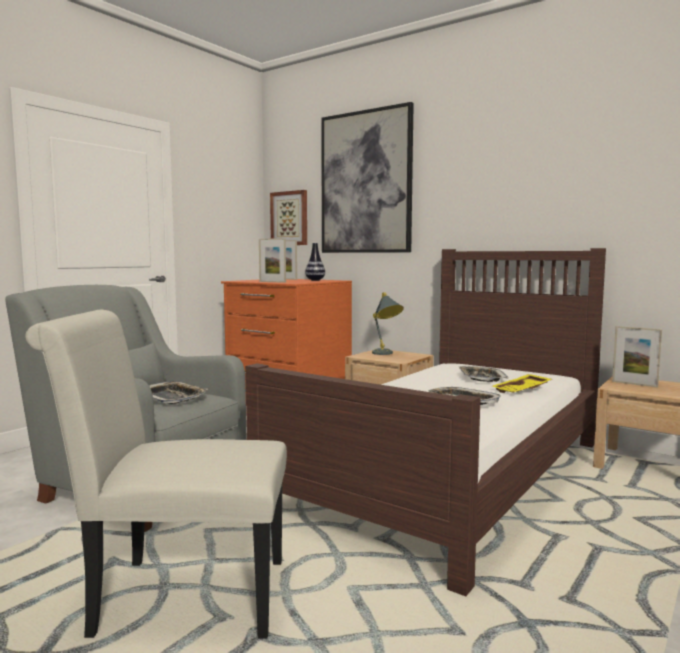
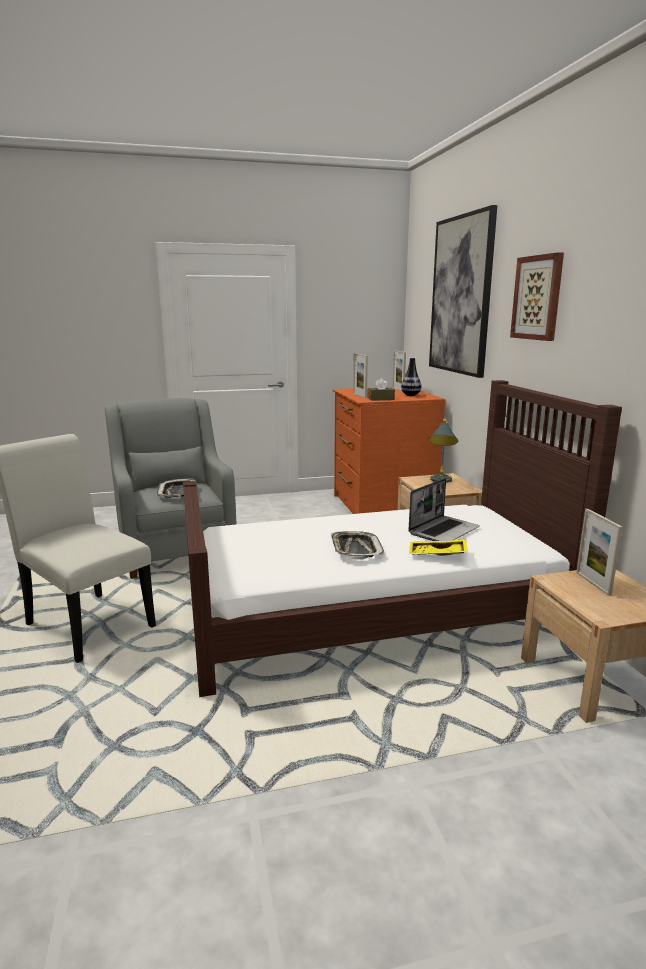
camera: 40 degrees right, 10 degrees up
picture [270,190,307,245] -> picture moved to [510,252,564,341]
tray [458,366,508,382] -> laptop [408,478,480,541]
none -> brown tissue box [368,378,395,401]

